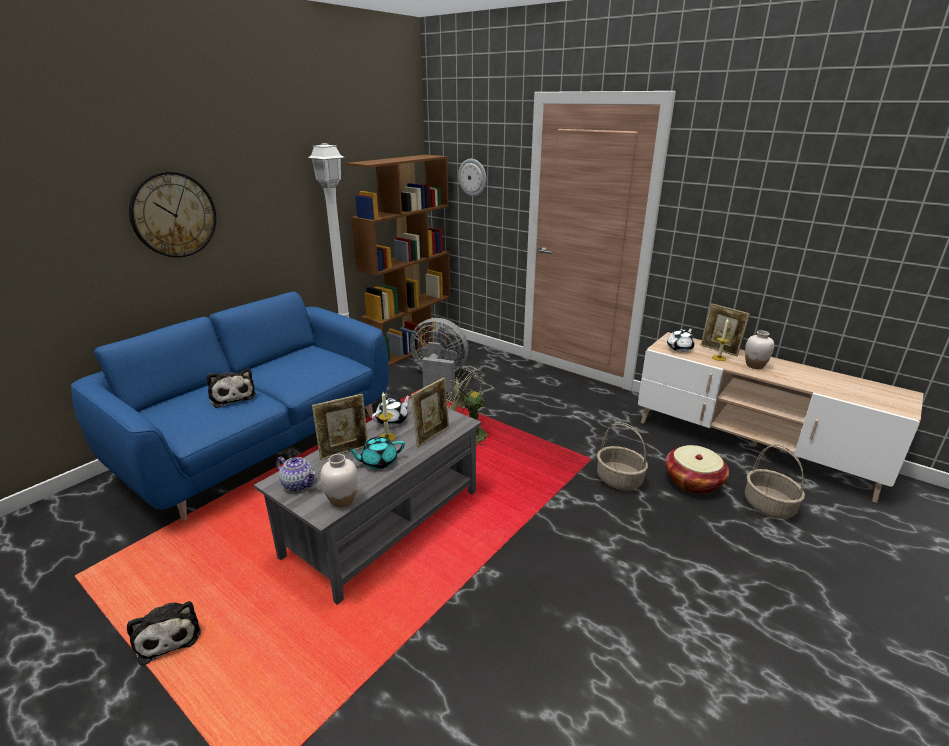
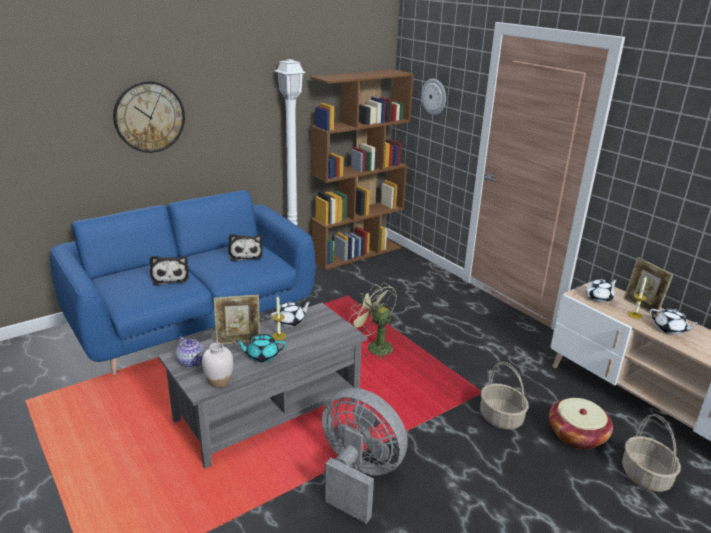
camera: 15 degrees right, 0 degrees up
plush toy [127,601,201,666] -> plush toy moved to [228,234,263,262]
grey fan [410,318,468,393] -> grey fan moved to [322,388,408,524]
picture frame [411,377,449,447] -> none
white vase [745,330,774,369] -> white teapot [649,309,701,335]

